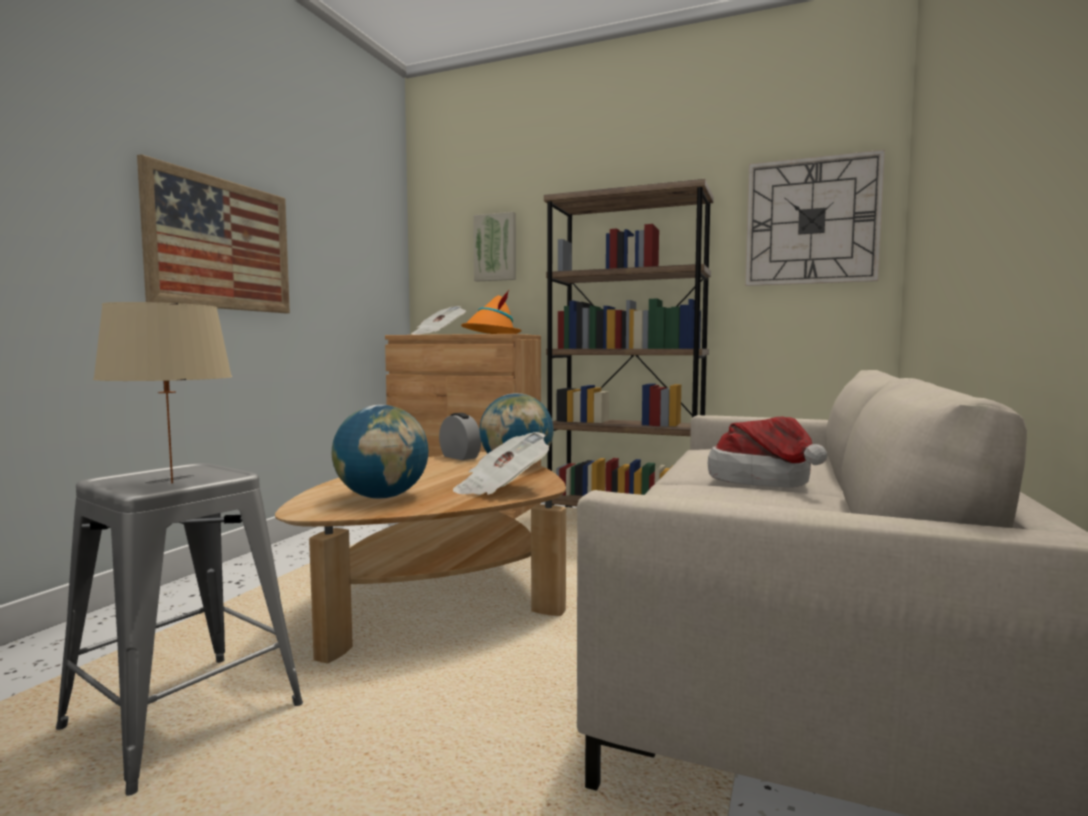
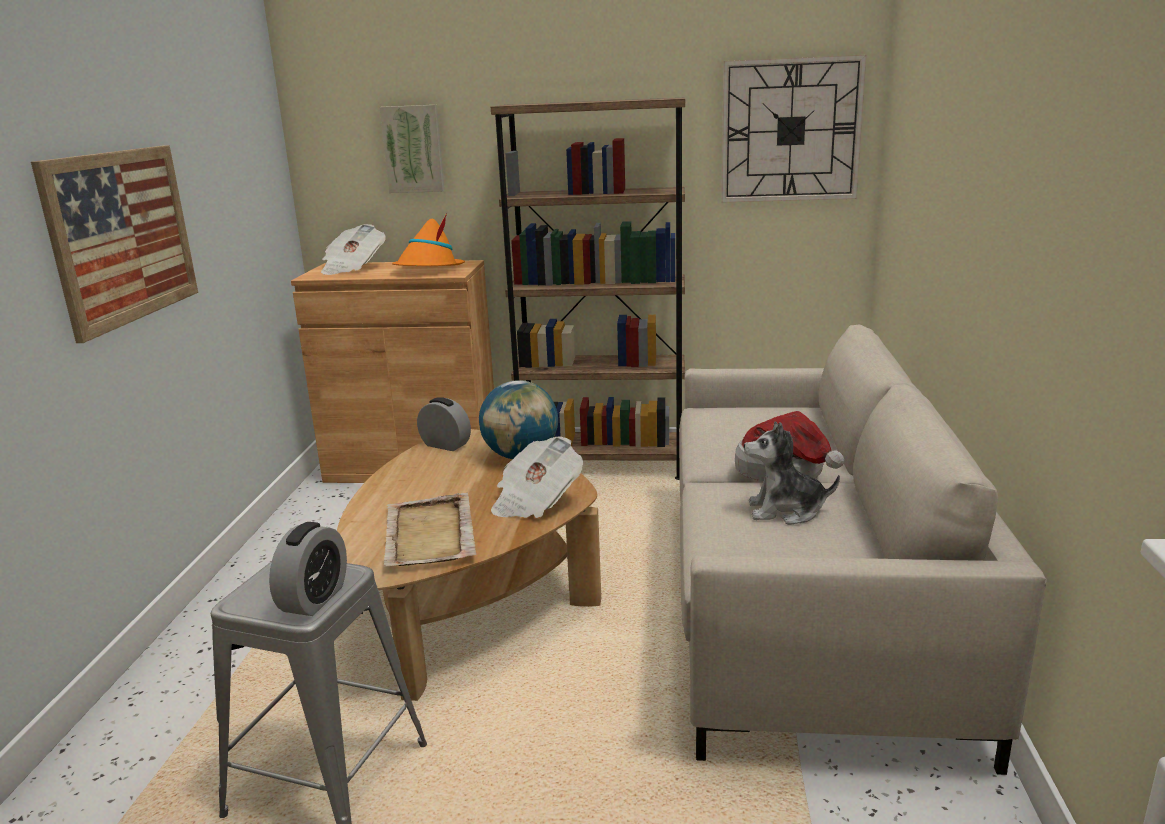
camera: 15 degrees left, 15 degrees up
beige table lamp [93,302,232,484] -> alarm clock [269,522,347,616]
globe [332,405,428,499] -> beige tray [384,493,477,567]
none -> plush toy [744,421,840,525]

